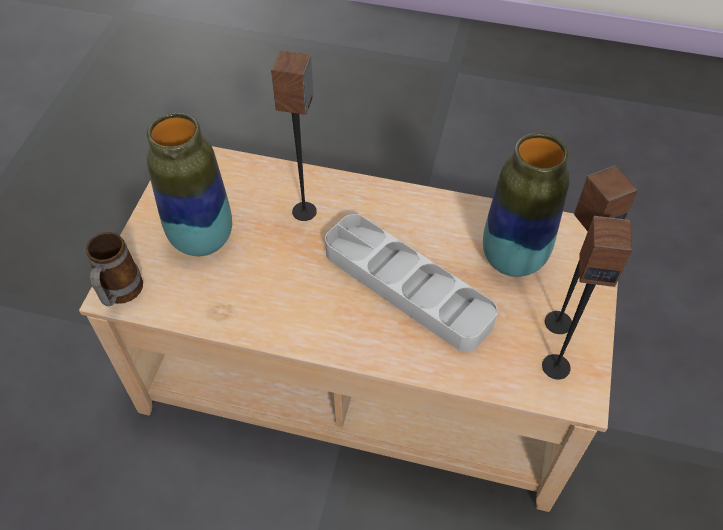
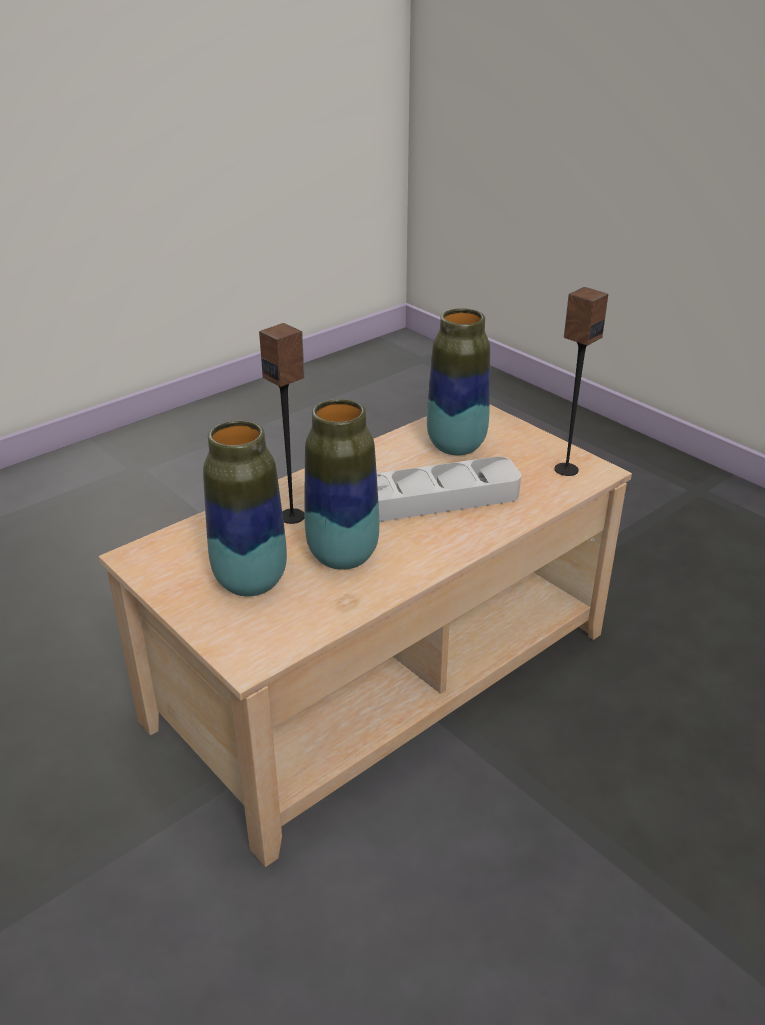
camera: 55 degrees left, 20 degrees down
mug [86,232,143,306] -> none
speaker [545,165,638,334] -> none
none -> vase [304,399,379,570]

